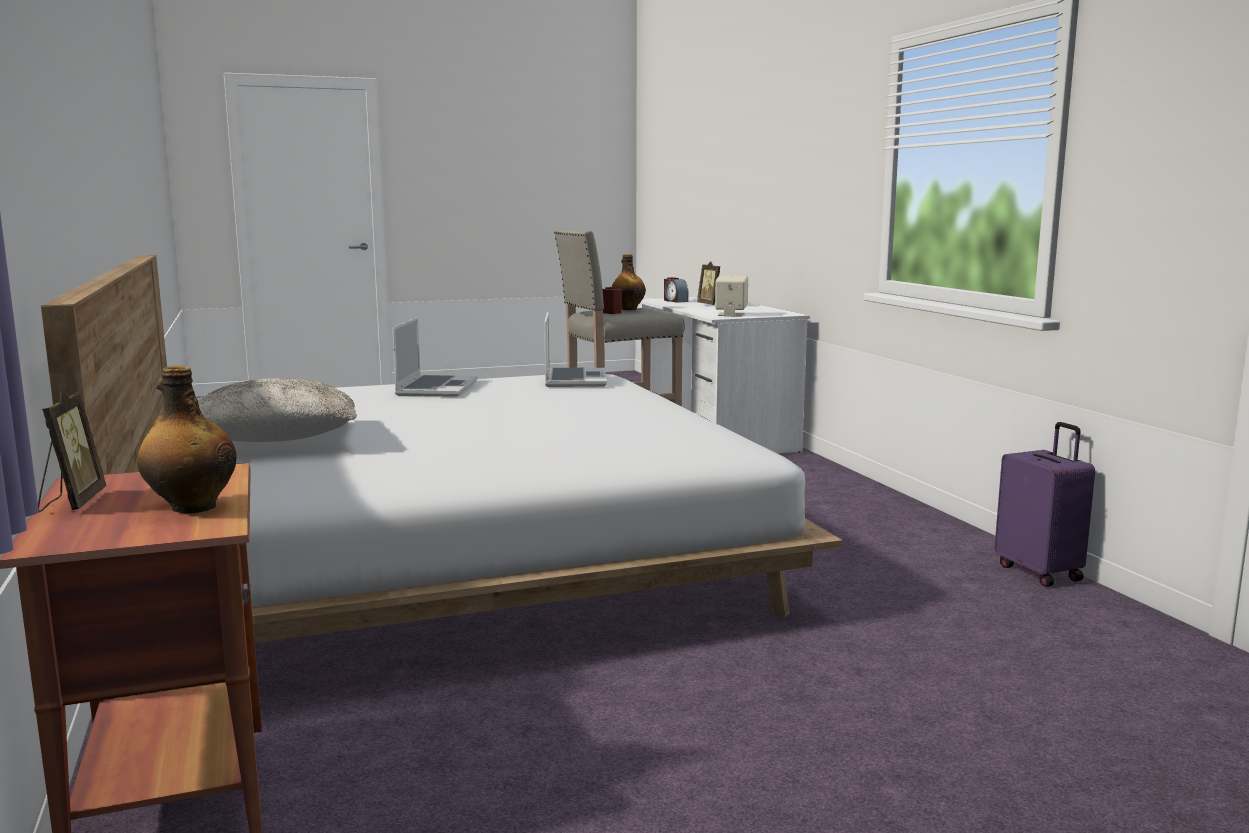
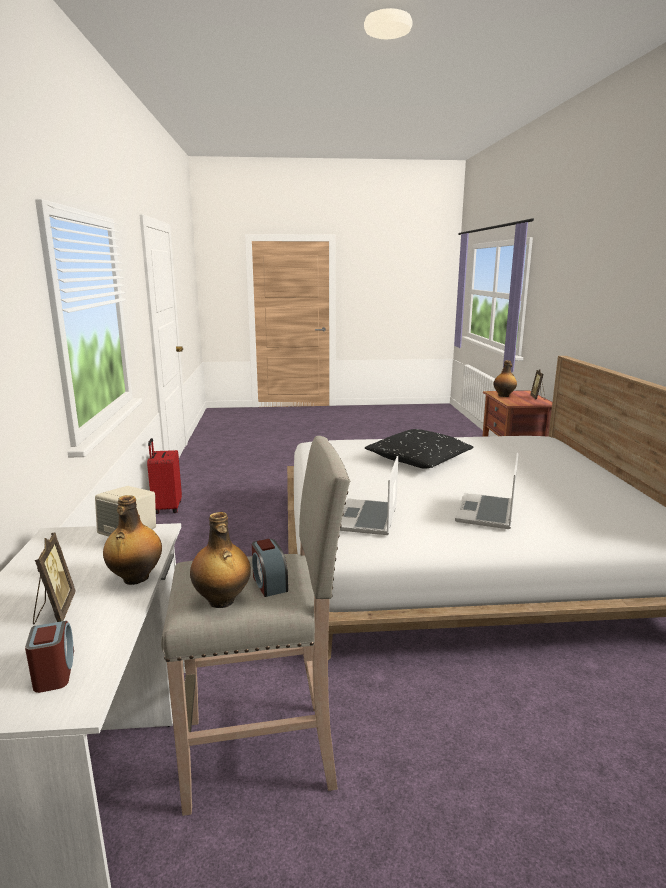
camera: 165 degrees left, 5 degrees up
beige pillow [198,378,357,442] -> none
purple suitcase [994,422,1095,587] -> red suitcase [147,438,182,514]
none -> bottle [103,495,162,585]
none -> black pillow [365,429,473,468]

